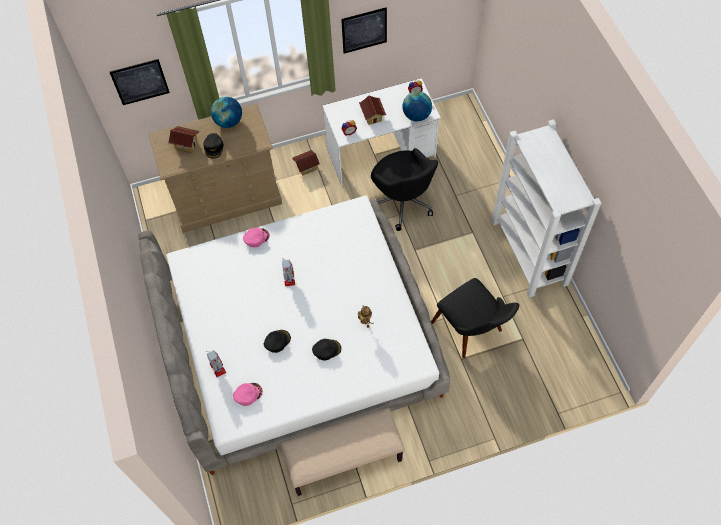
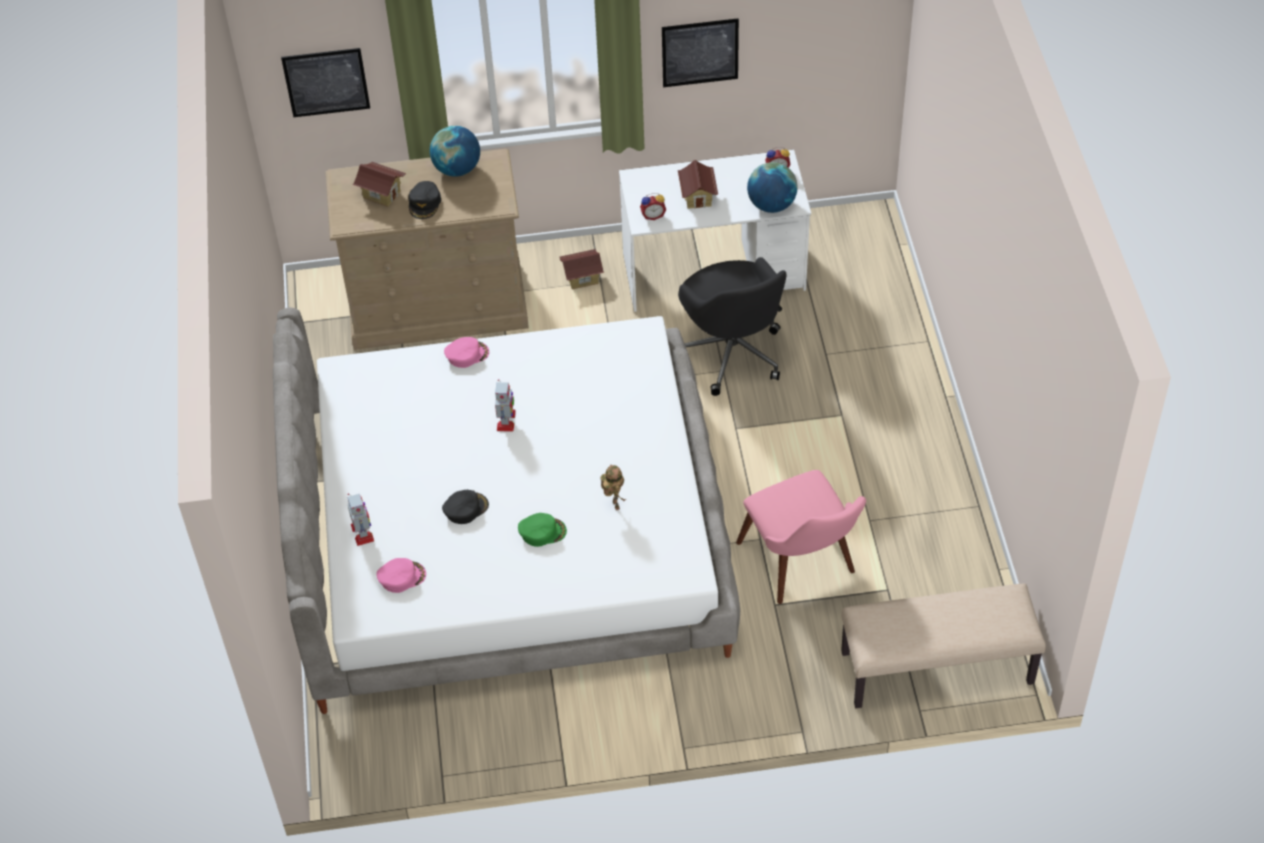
camera: 10 degrees right, 10 degrees down
beige bench [280,408,405,496] -> beige bench moved to [841,583,1046,708]
black cap [312,339,341,361] -> green cap [518,513,567,547]
black chair [431,278,519,358] -> pink chair [736,470,866,604]
white bookcase [492,119,601,298] -> none

